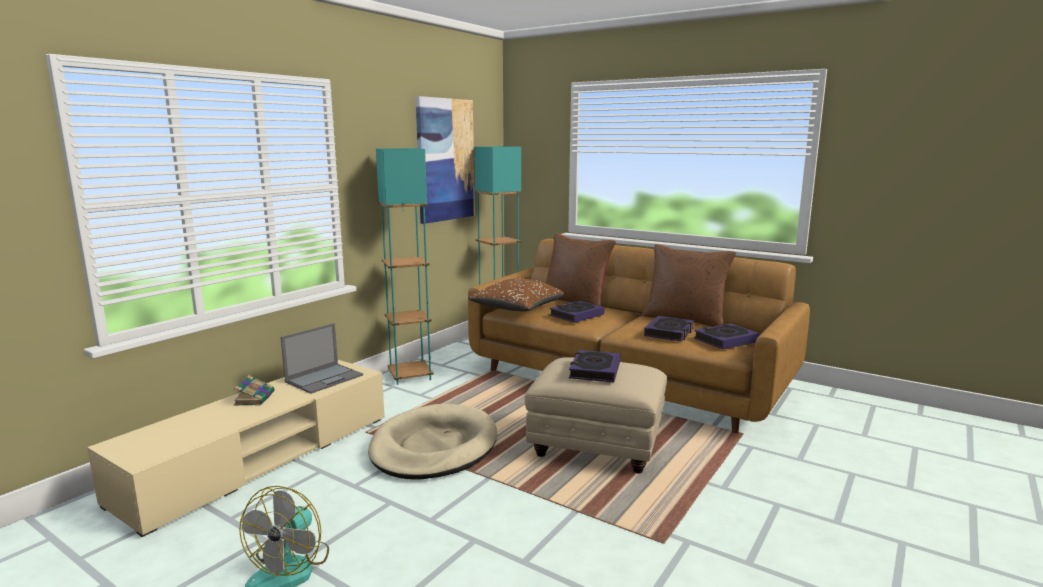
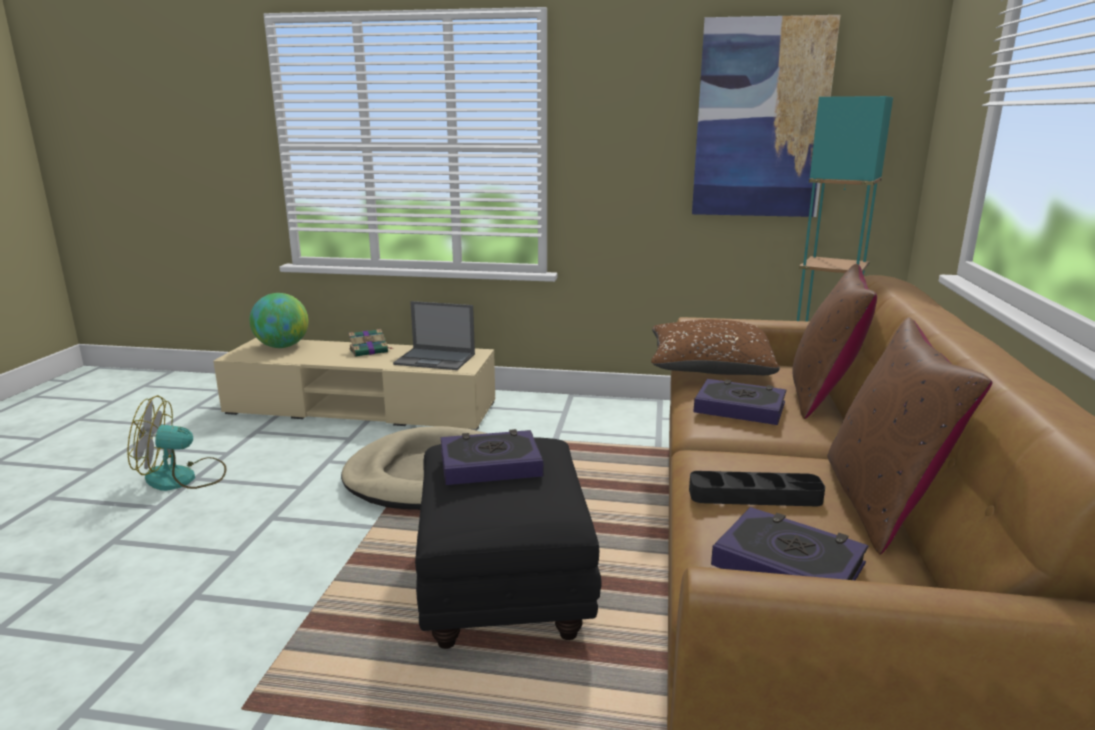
camera: 65 degrees right, 5 degrees up
turquoise floor lamp [376,148,434,385] -> none
beige ottoman [525,357,667,474] -> black ottoman [415,437,602,649]
book [644,316,694,342] -> black tray [689,471,825,507]
none -> globe [250,293,309,348]

